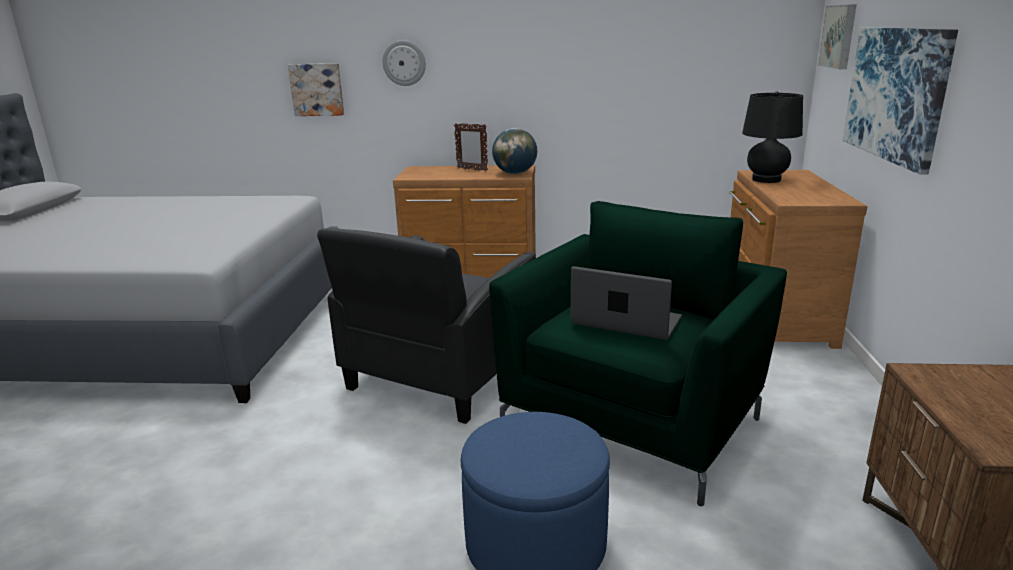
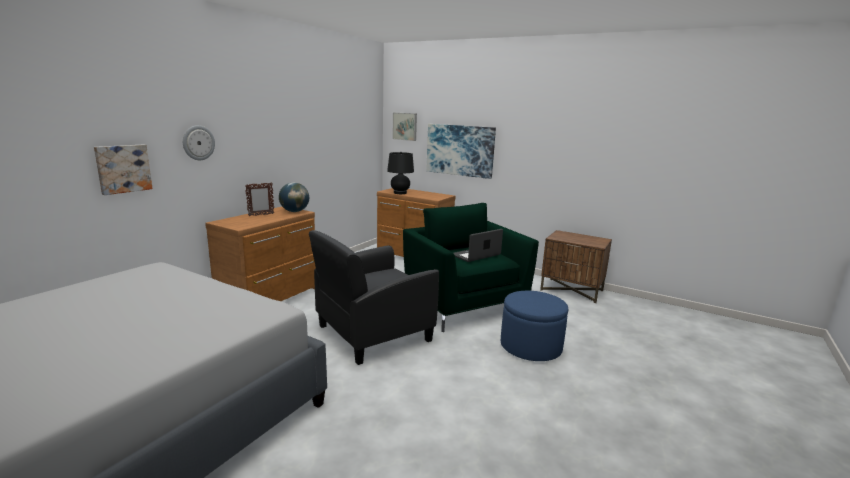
camera: 65 degrees left, 5 degrees down
black armchair [317,228,536,424] -> black armchair turned 90 degrees clockwise [309,230,439,365]

